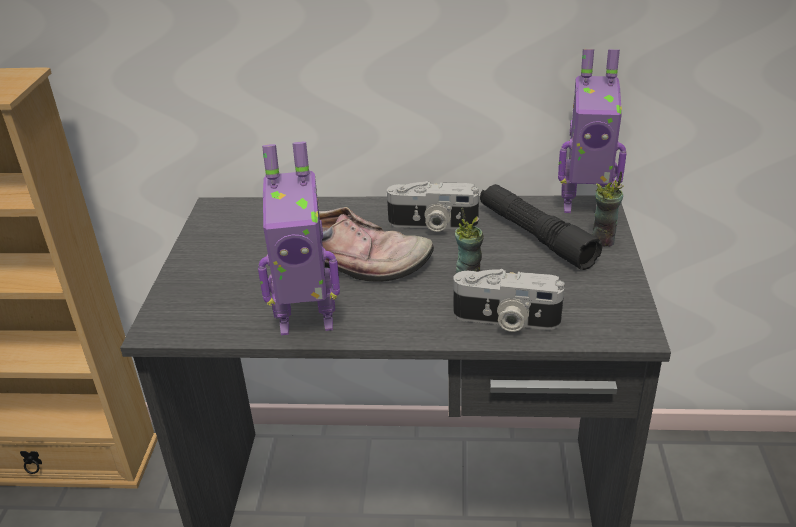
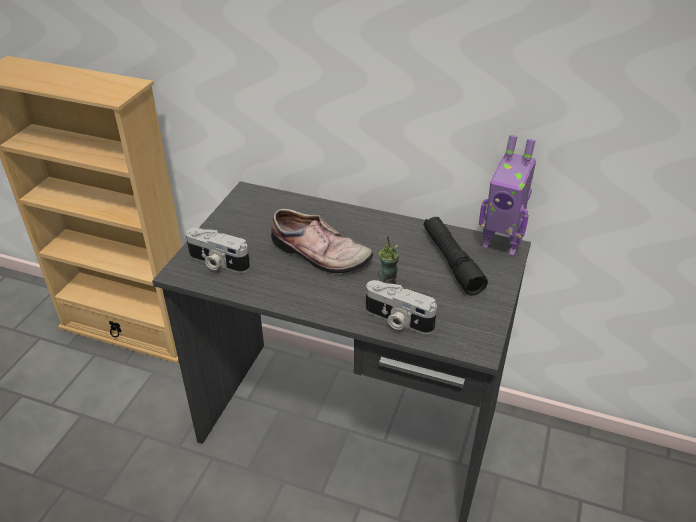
camera: 15 degrees right, 5 degrees up
toy robot [258,142,340,335] -> none
camera [387,181,479,232] -> camera moved to [186,228,250,273]
cup [592,172,623,247] -> none

